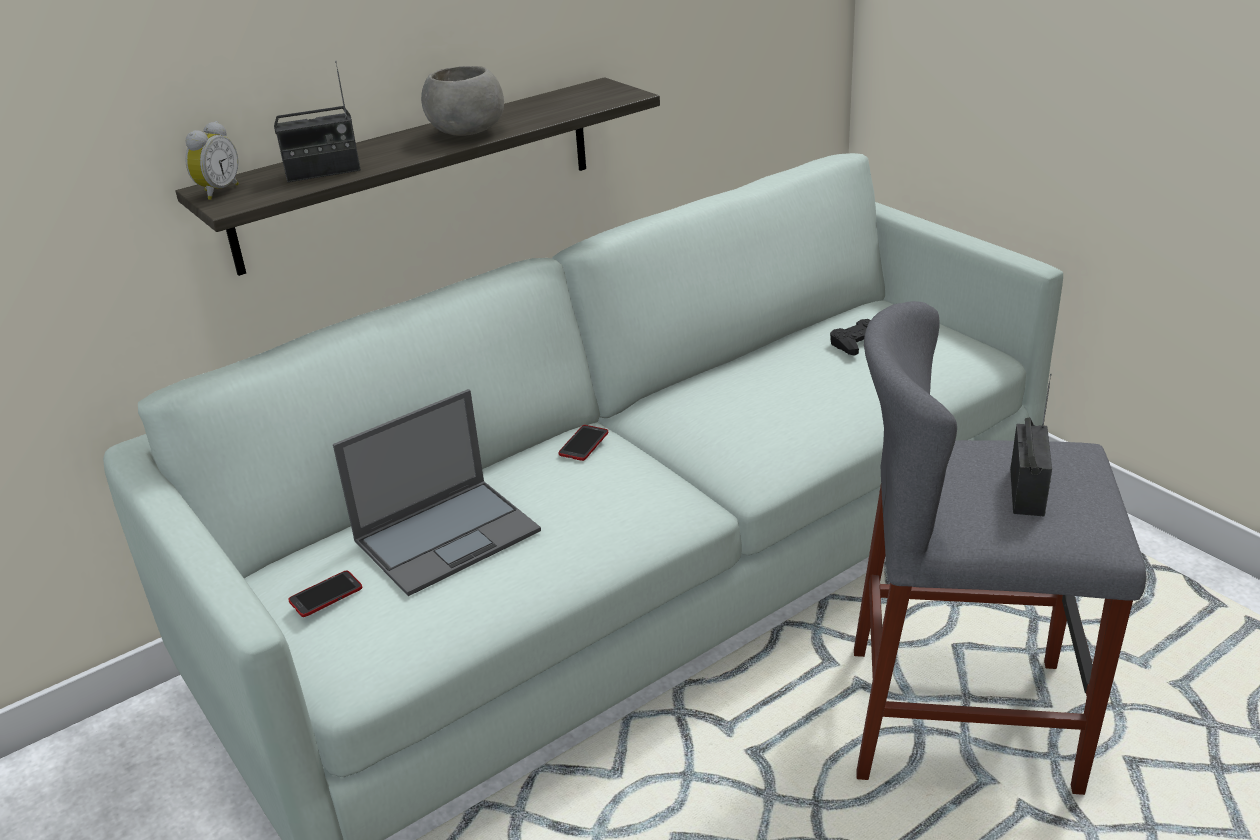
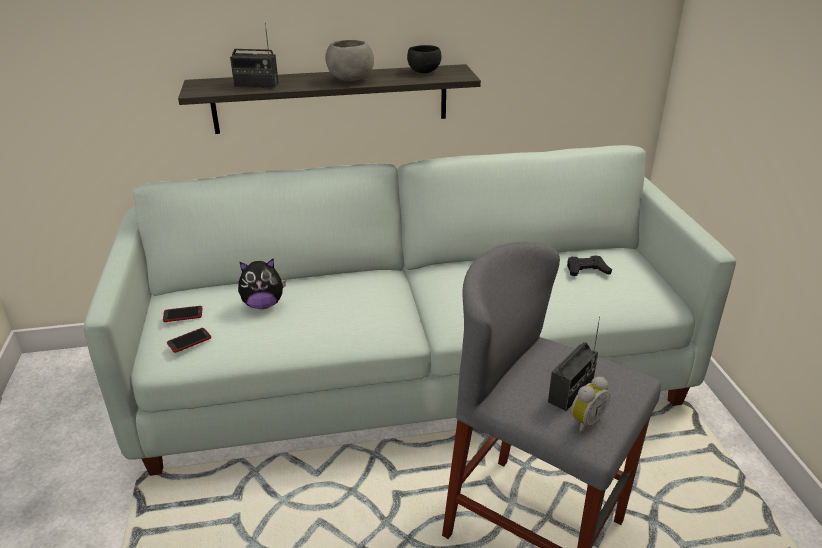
camera: 25 degrees right, 0 degrees up
alarm clock [185,121,239,200] -> alarm clock moved to [571,377,610,433]
laptop [333,389,541,596] -> plush toy [238,258,286,309]
phone [558,425,608,461] -> phone moved to [167,328,211,353]
none -> black bowl [407,45,441,73]

